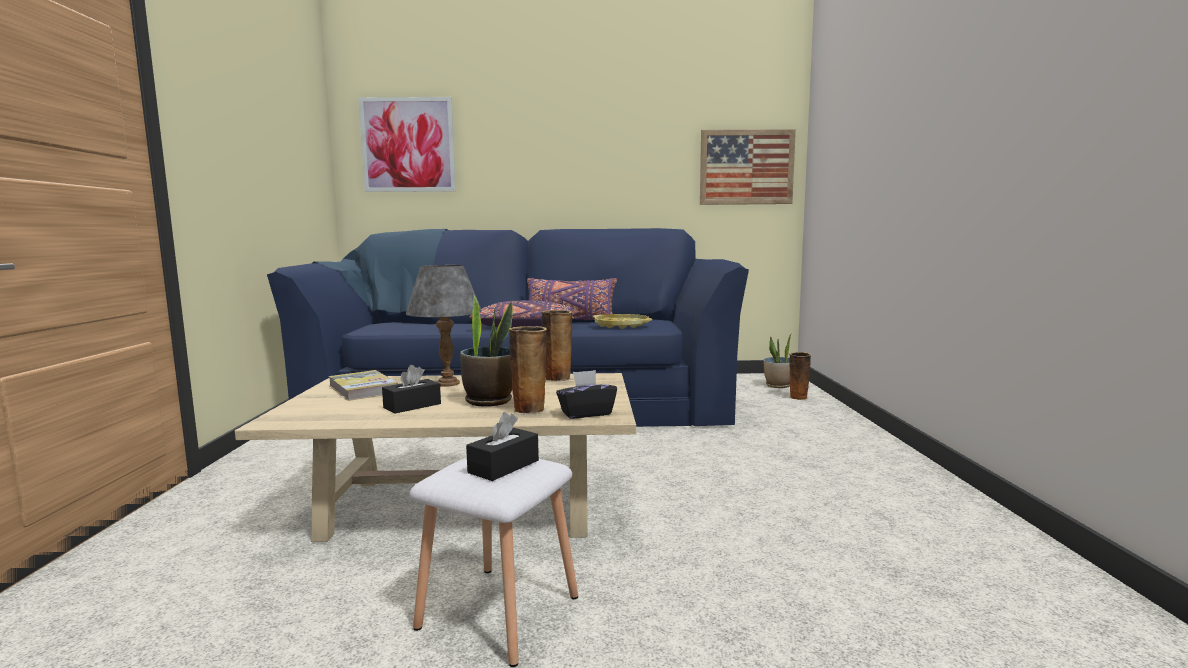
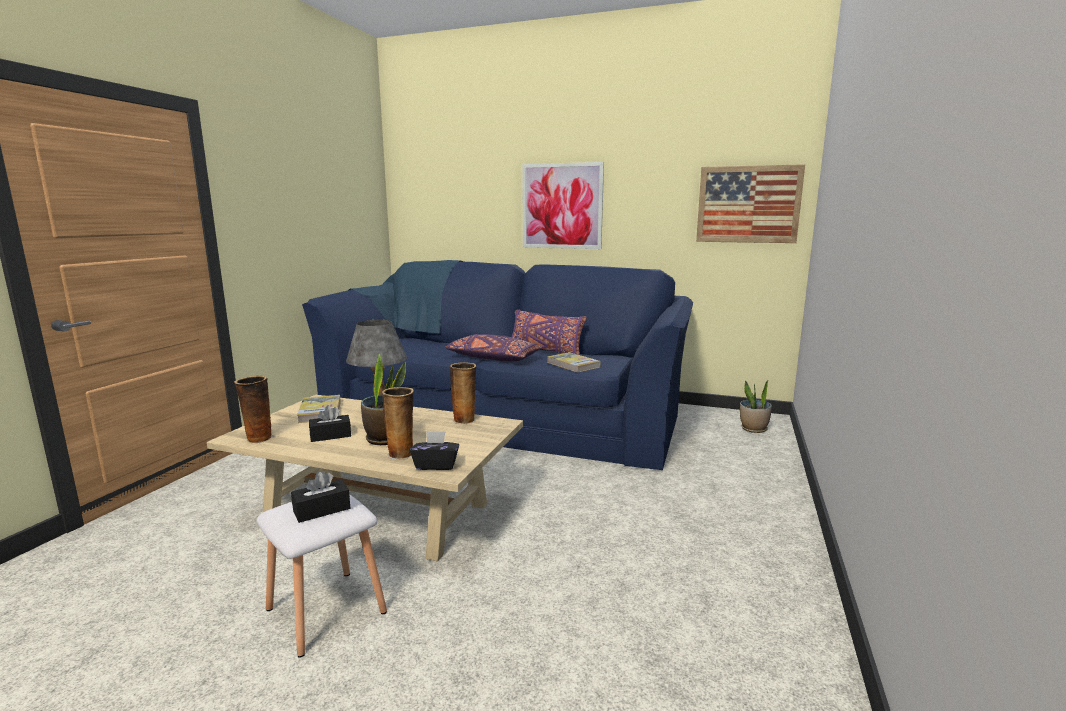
camera: 20 degrees right, 5 degrees up
picture [358,97,456,192] -> picture moved to [522,162,604,249]
yellow tray [593,314,652,329] -> book [547,352,601,373]
vase [789,352,811,400] -> vase moved to [234,376,273,443]

